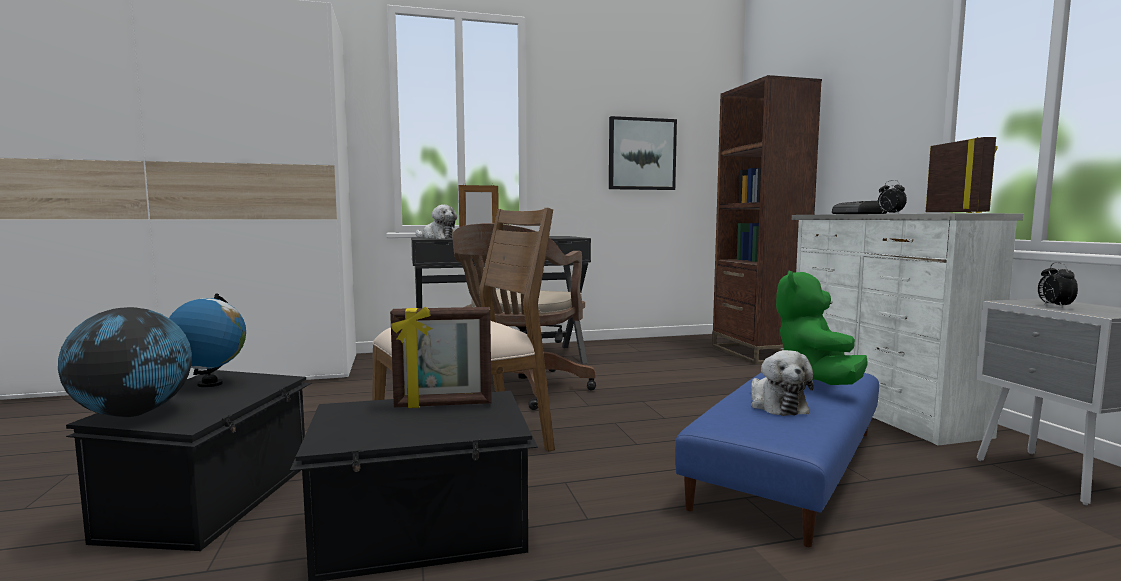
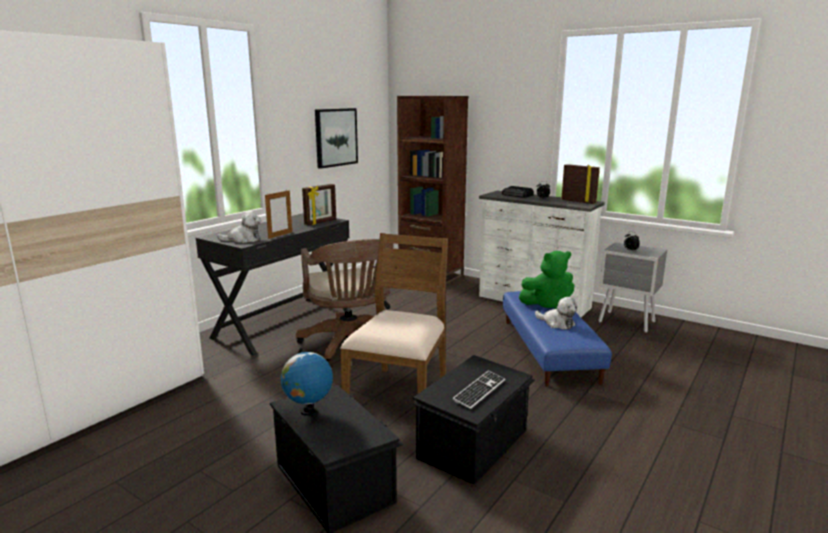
camera: 40 degrees left, 10 degrees up
globe [58,307,192,417] -> none
picture frame [390,306,492,408] -> picture frame moved to [302,184,336,225]
green plush toy [776,271,868,385] -> green plush toy turned 75 degrees counterclockwise [519,251,574,309]
none -> keyboard [453,371,505,409]

